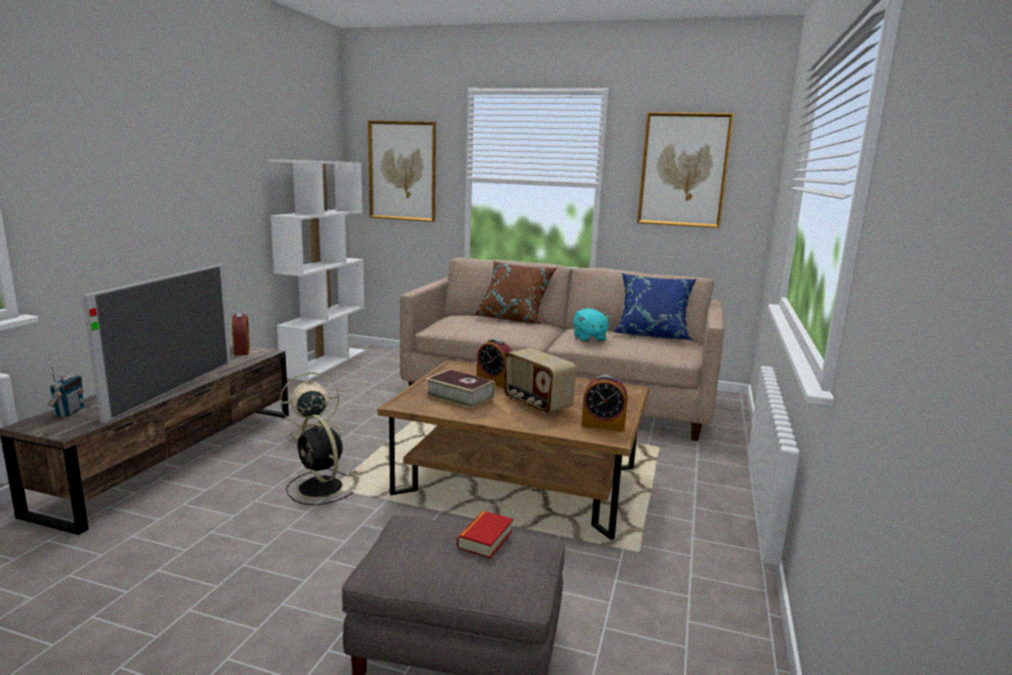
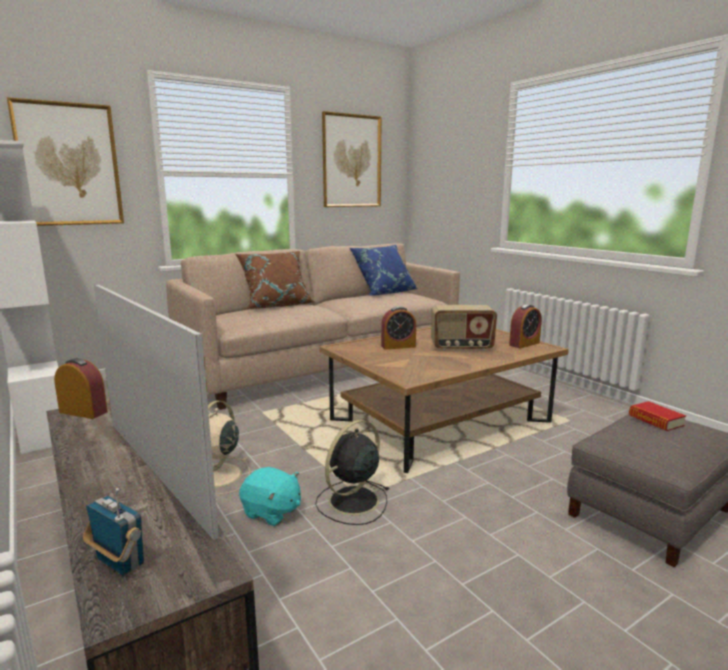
camera: 50 degrees left, 0 degrees up
black fan [286,415,352,505] -> black fan turned 135 degrees clockwise [315,420,389,525]
book [425,369,495,409] -> none
turquoise plush toy [573,308,611,342] -> turquoise plush toy moved to [239,467,301,526]

